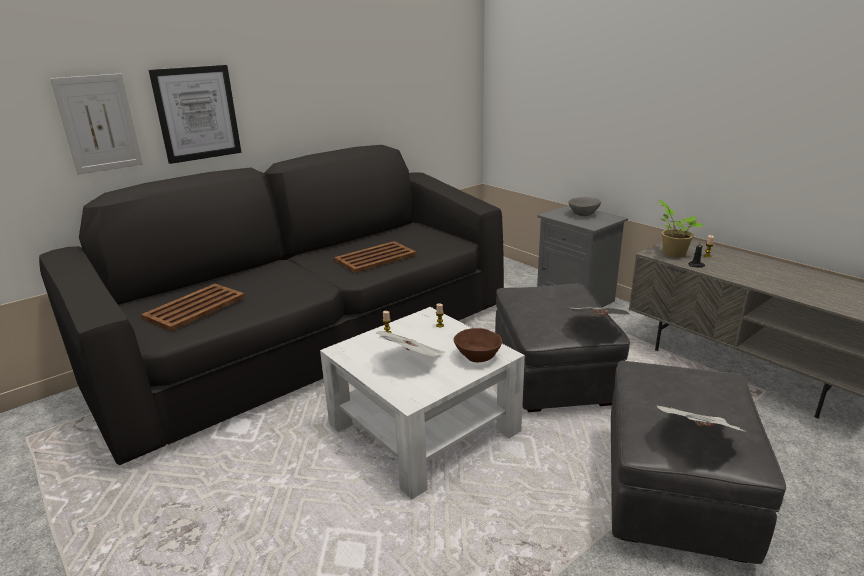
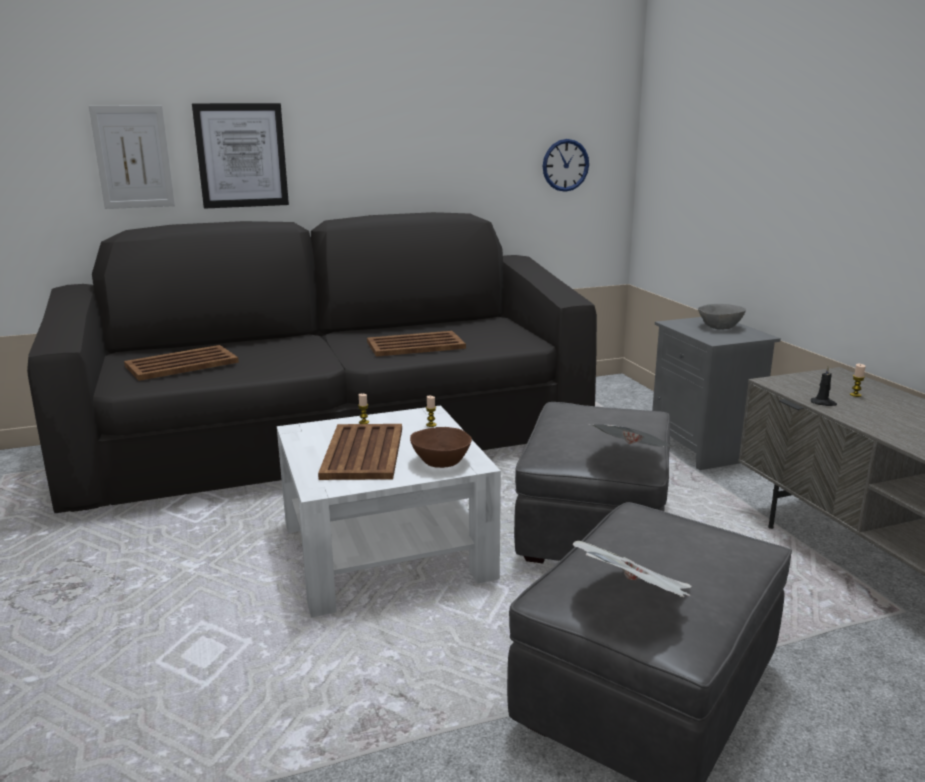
camera: 20 degrees right, 5 degrees down
newspaper [376,331,445,357] -> brown tray [318,424,402,480]
potted plant [659,200,704,257] -> none
none -> wall clock [543,139,589,192]

